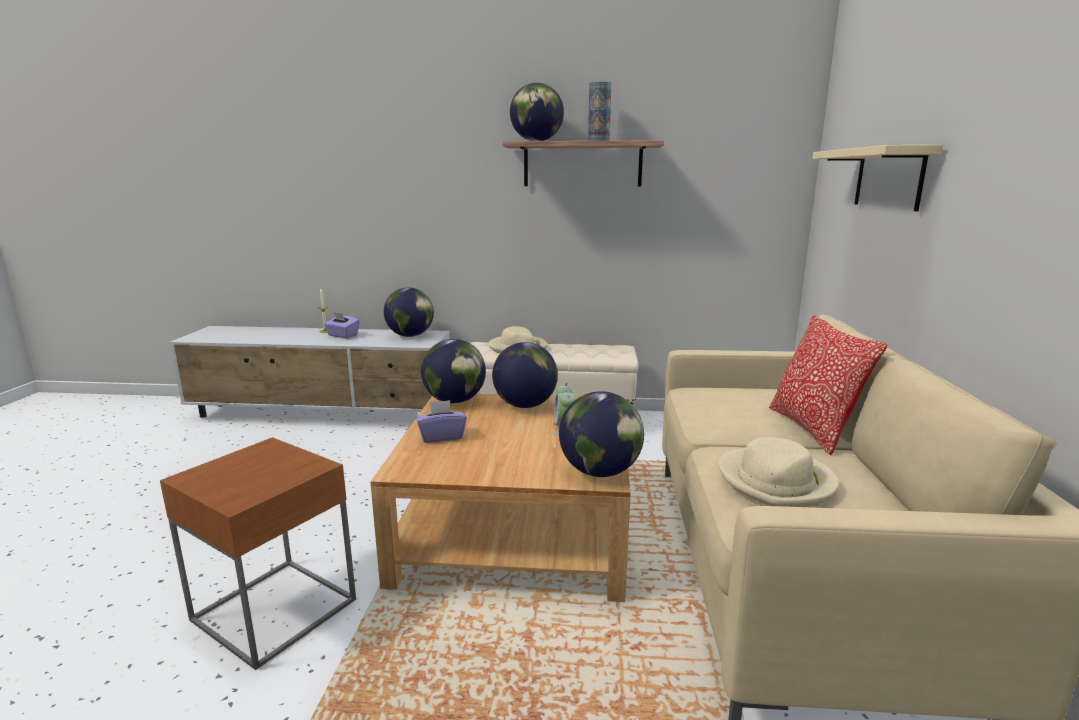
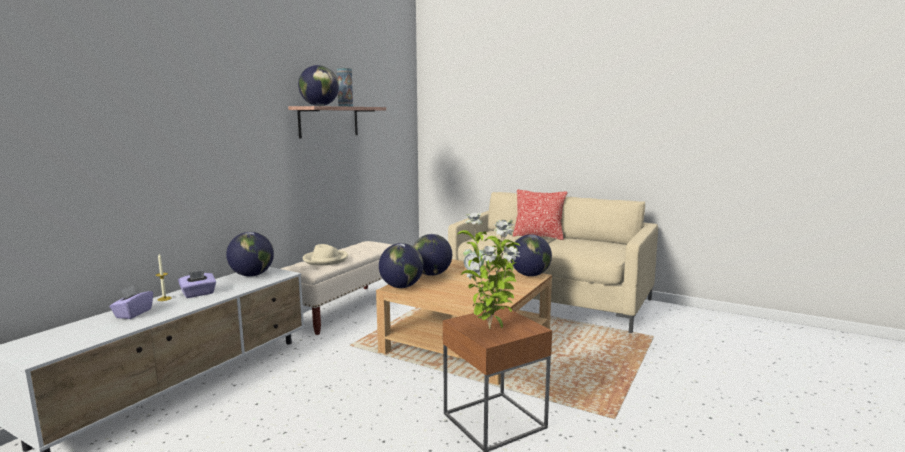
camera: 65 degrees left, 5 degrees down
purple tissue box [416,400,467,443] -> purple tissue box moved to [109,285,153,319]
beige hat [719,437,839,507] -> none
beige shelf [812,145,943,211] -> none
none -> potted plant [458,212,520,329]

